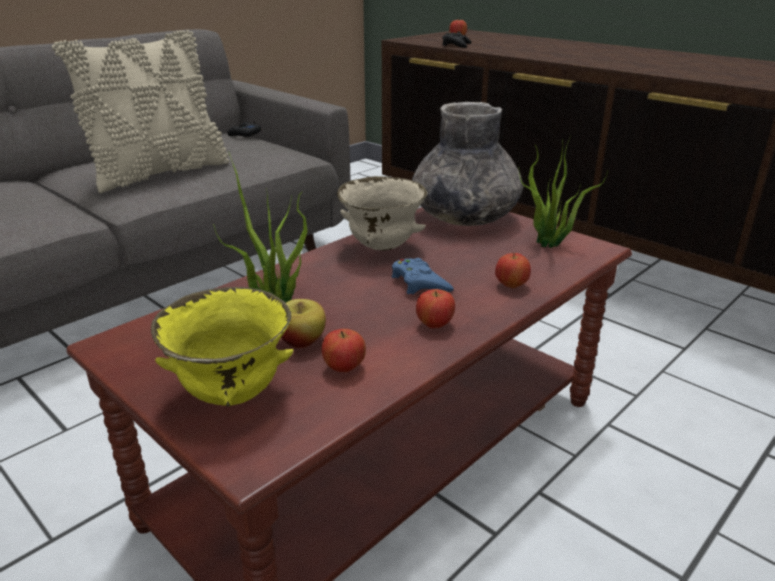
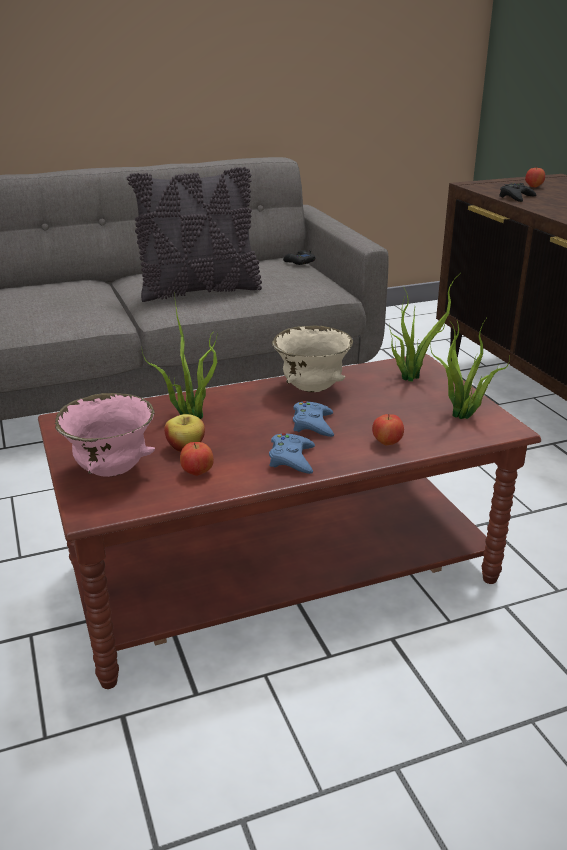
camera: 25 degrees right, 0 degrees up
beige pillow [52,30,229,193] -> black pillow [127,167,262,302]
yellow bowl [151,287,293,407] -> pink bowl [55,393,155,477]
grey vase [412,102,523,226] -> potted plant [389,273,461,381]
apple [416,289,455,328] -> blue game controller [269,433,315,474]

